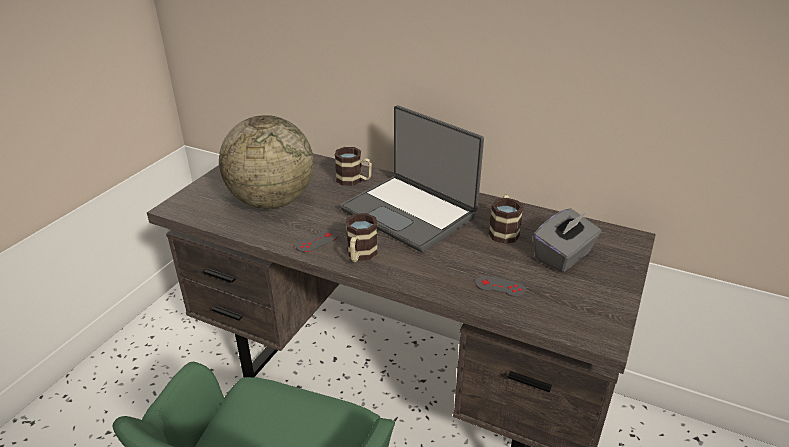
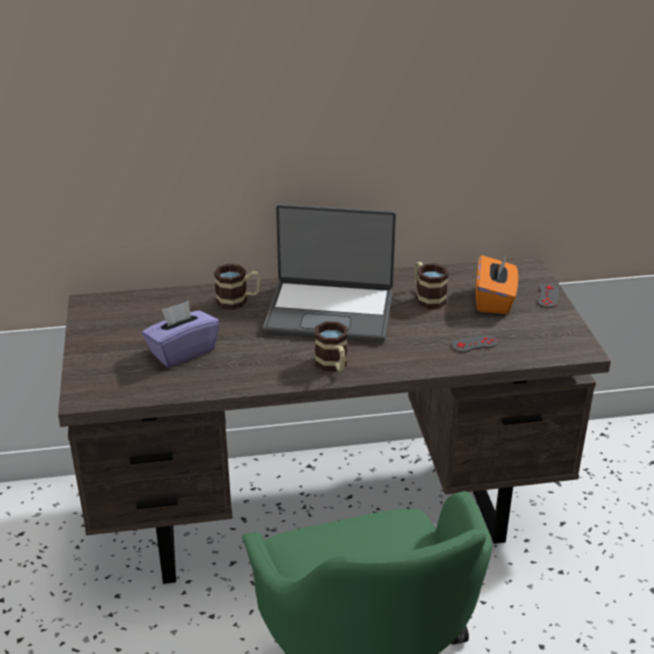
camera: 35 degrees left, 0 degrees up
globe [219,115,314,209] -> purple tissue box [142,300,219,368]
grey game controller [296,230,338,252] -> grey game controller moved to [537,283,559,308]
grey tissue box [533,209,601,272] -> orange tissue box [476,254,518,314]

